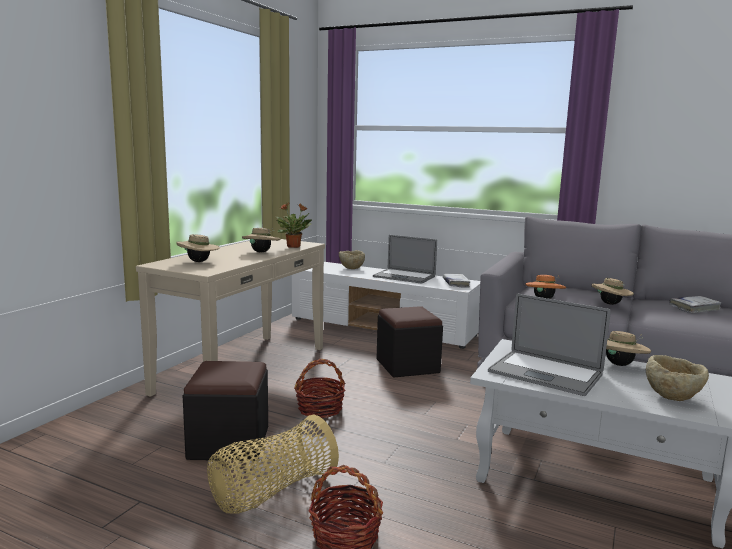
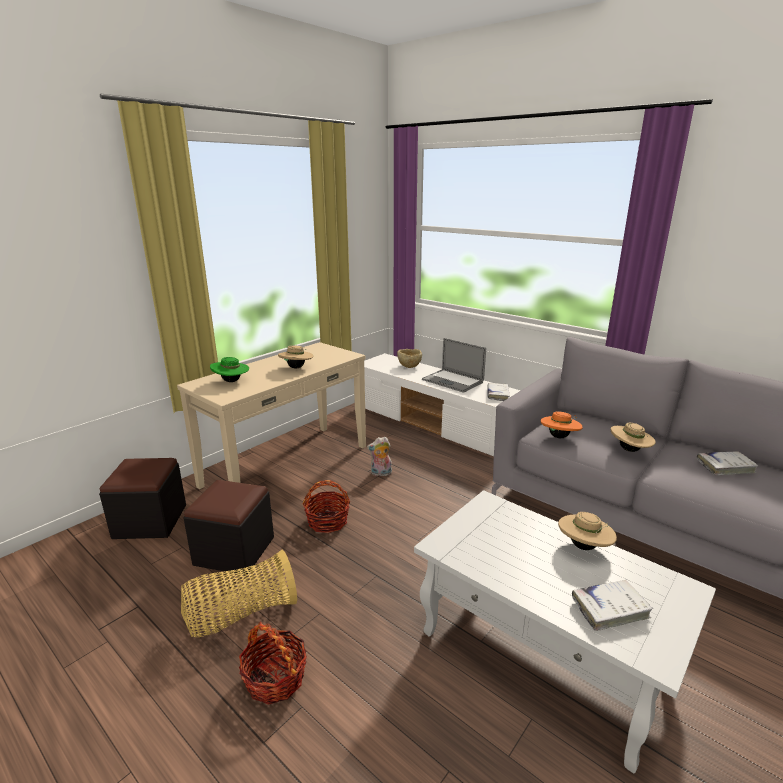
camera: 15 degrees right, 10 degrees up
beige hat [176,234,220,262] -> green hat [210,357,249,382]
potted plant [276,203,312,248] -> none
black ottoman [376,306,443,378] -> black ottoman moved to [99,458,186,539]
laptop [488,293,611,396] -> none
beige bowl [646,355,709,401] -> white book [572,580,653,631]
none -> plush toy [367,437,392,476]

